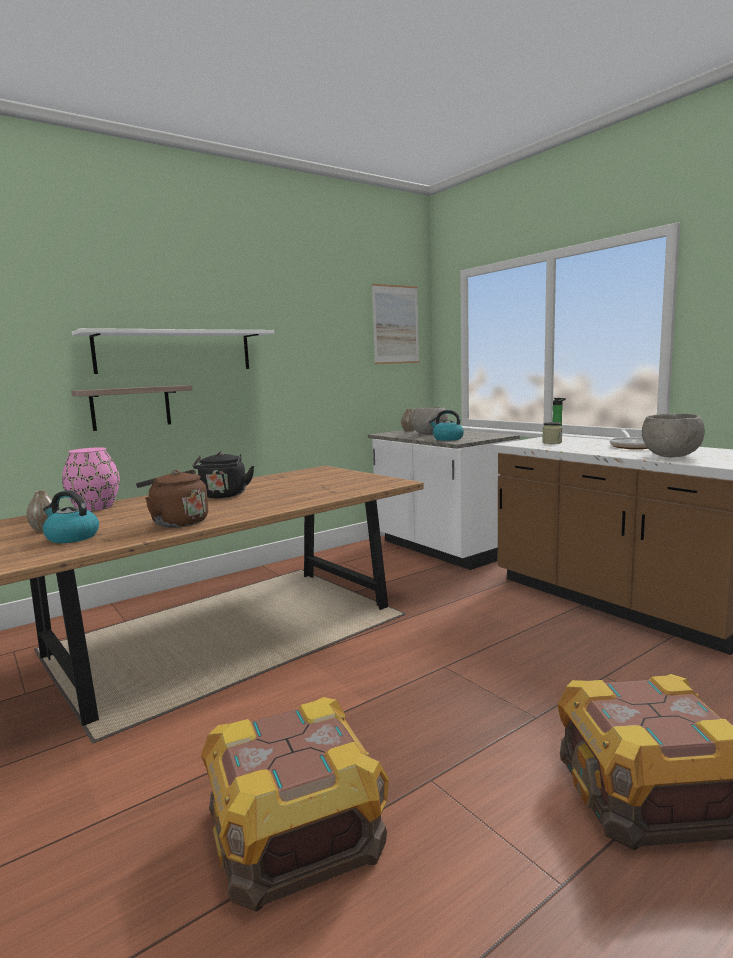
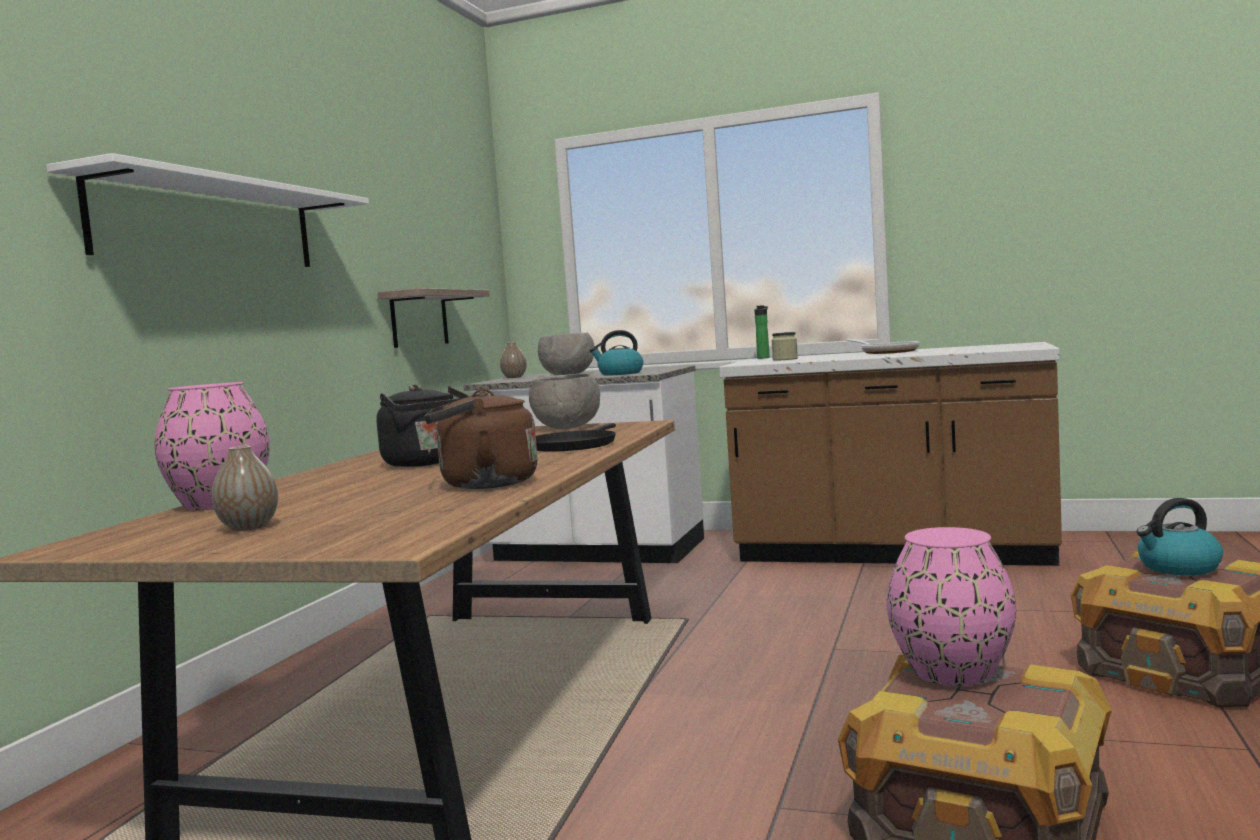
camera: 35 degrees left, 5 degrees down
kettle [43,490,99,543] -> kettle moved to [1136,498,1223,575]
shelf [71,385,193,431] -> shelf moved to [377,288,490,348]
picture [372,284,419,364] -> none
grey bowl [642,414,705,457] -> grey bowl moved to [529,374,600,429]
none -> black frying pan [536,423,616,452]
none -> pink vase [886,527,1016,686]

